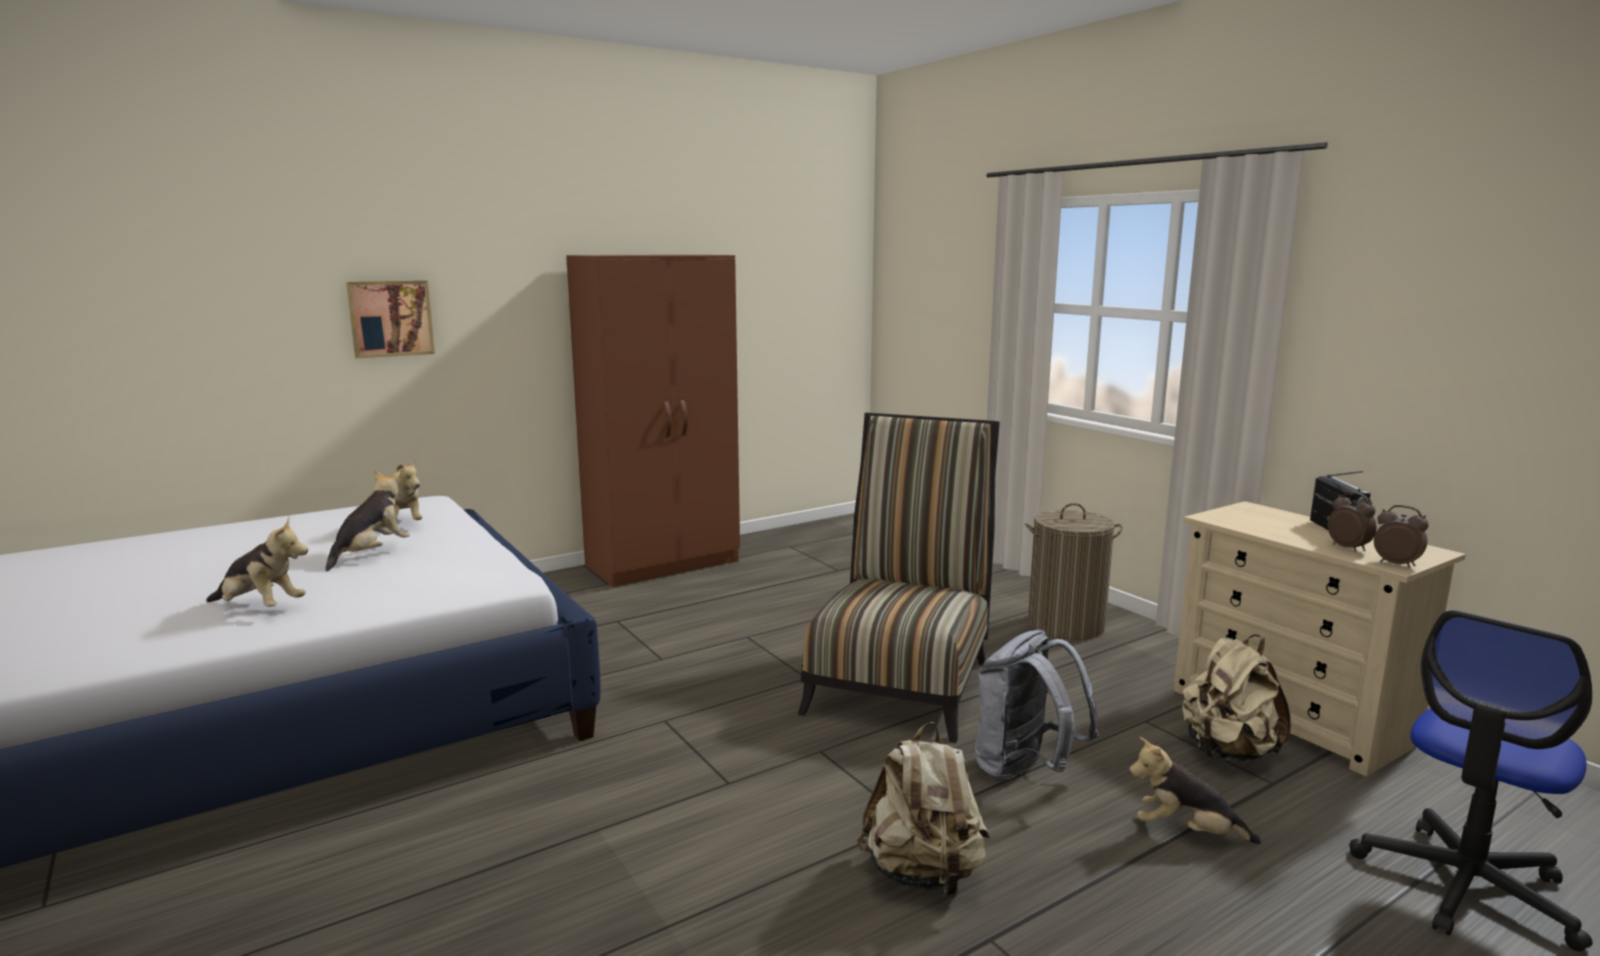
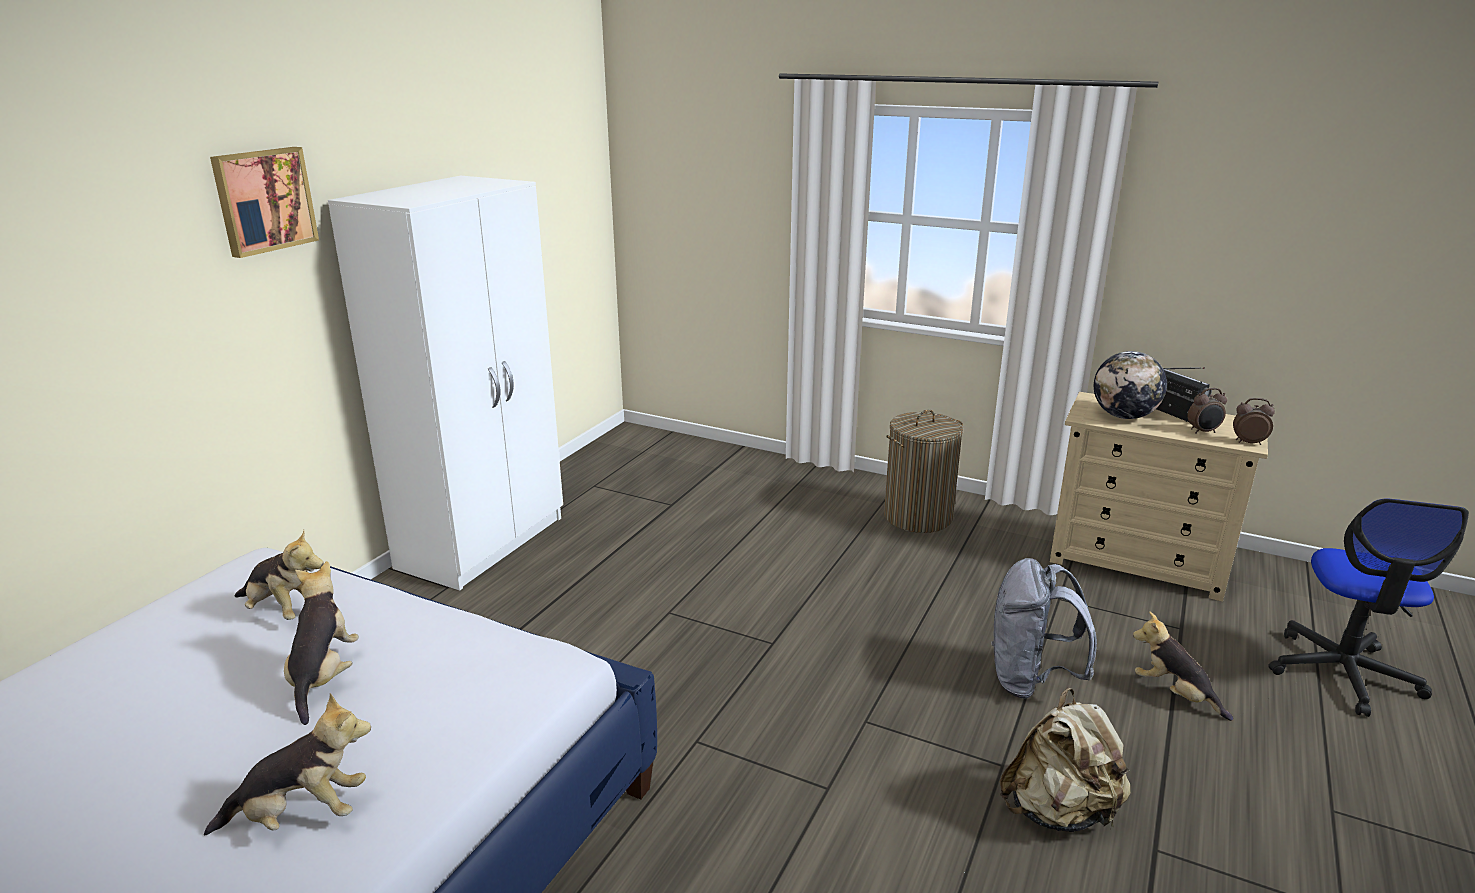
camera: 30 degrees left, 10 degrees up
picture [346,280,435,359] -> picture moved to [210,147,319,258]
brown wardrobe [566,255,740,588] -> white wardrobe [328,176,563,590]
chair [798,413,1000,743] -> none
plush toy [1129,737,1261,844] -> plush toy turned 60 degrees clockwise [1133,612,1233,721]
beige backpack [1182,635,1291,761] -> none
alarm clock [1328,491,1376,551] -> alarm clock turned 135 degrees clockwise [1187,388,1227,434]
none -> globe [1094,351,1167,419]

